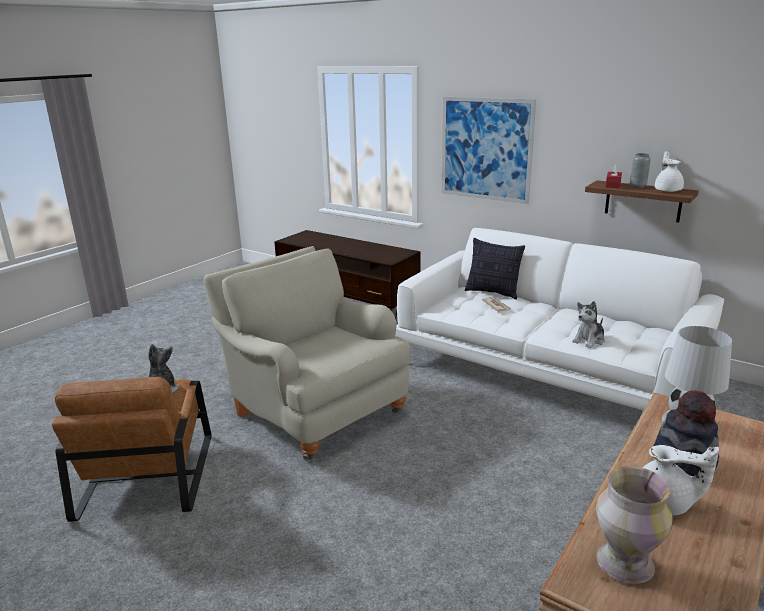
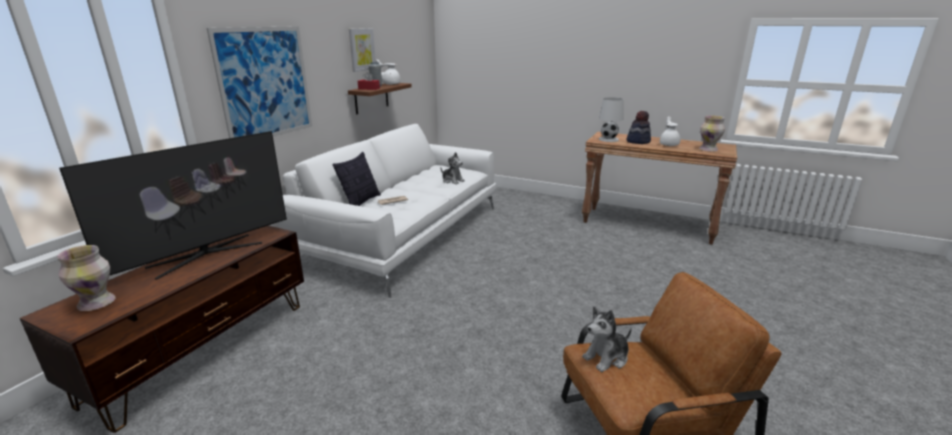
camera: 100 degrees left, 0 degrees up
beige armchair [204,246,410,461] -> none
none -> vase [57,245,116,311]
none -> television [59,131,287,280]
none -> picture [349,28,376,72]

